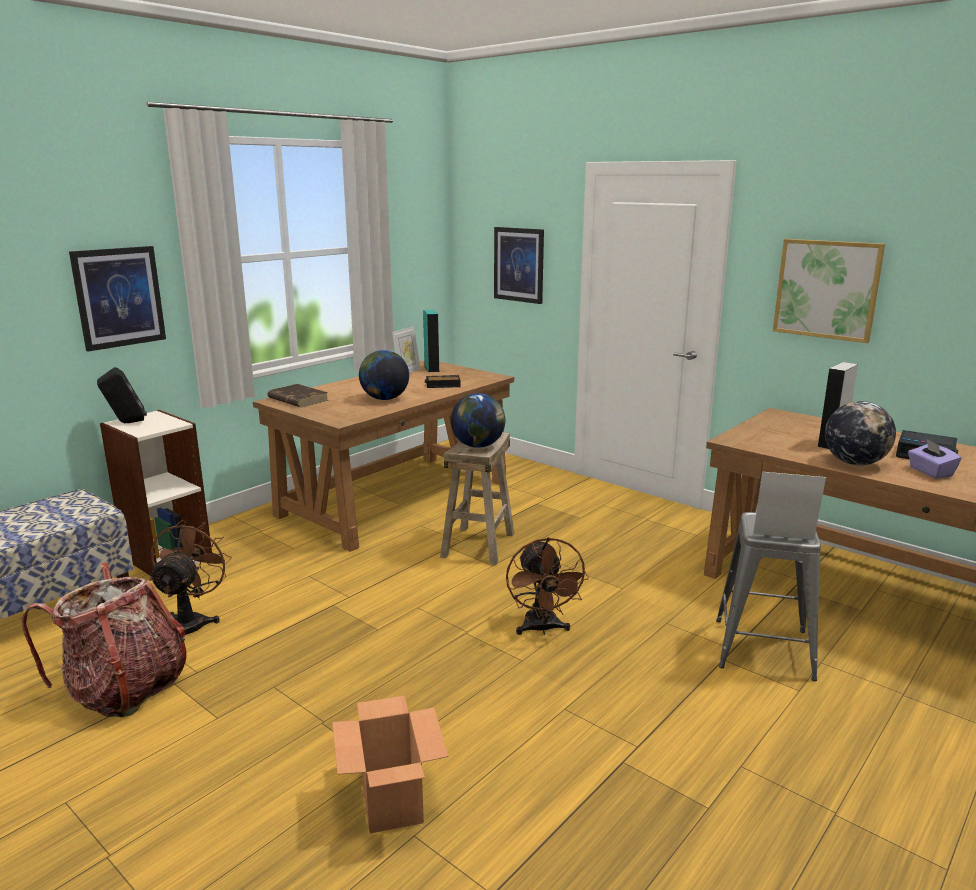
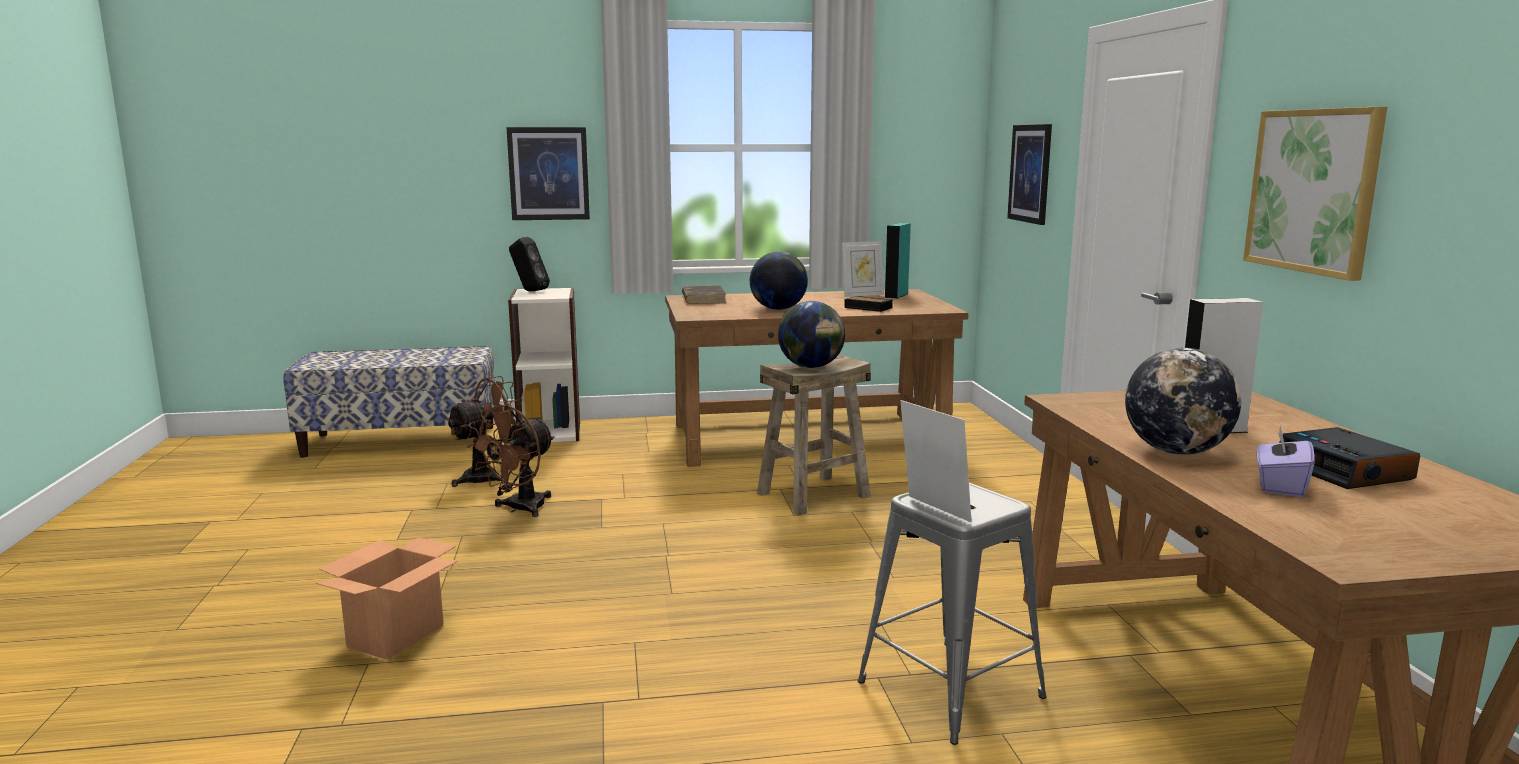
camera: 40 degrees right, 5 degrees down
backpack [22,563,187,717] -> none
brown fan [506,537,589,635] -> brown fan moved to [466,405,555,517]

